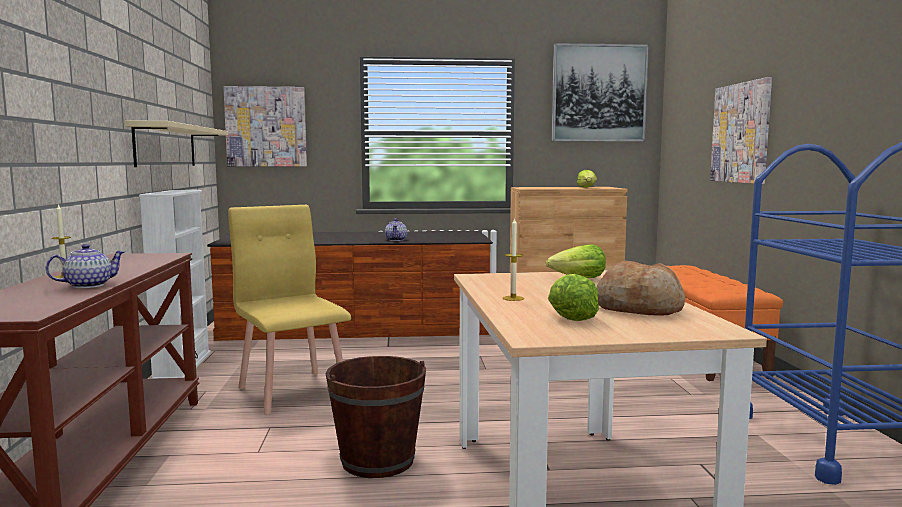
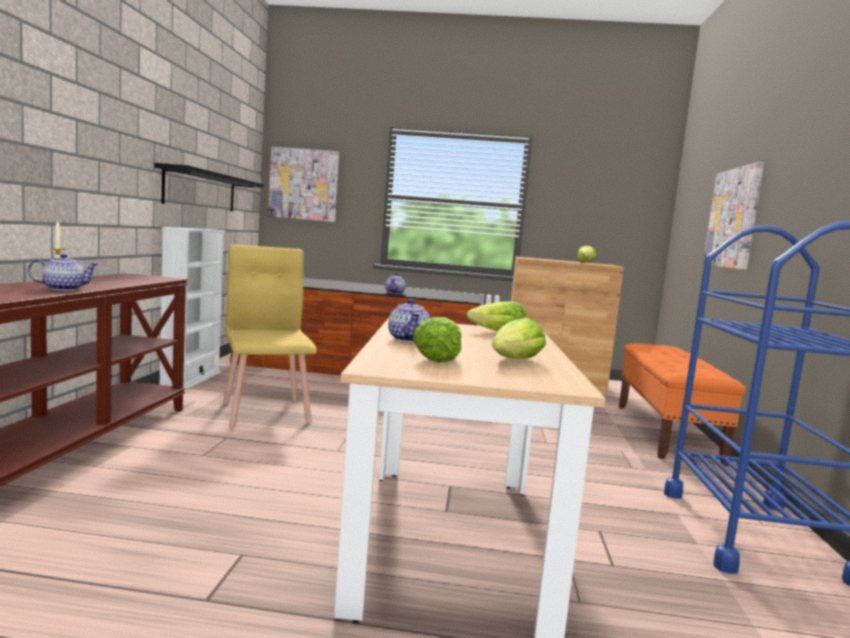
camera: 10 degrees right, 0 degrees up
beige shelf [124,121,228,167] -> black shelf [154,163,264,212]
brown bucket [325,356,426,478] -> none
candle [503,217,524,301] -> teapot [388,299,430,343]
picture [552,43,649,142] -> none
bread [596,261,685,316] -> lettuce [492,318,546,359]

